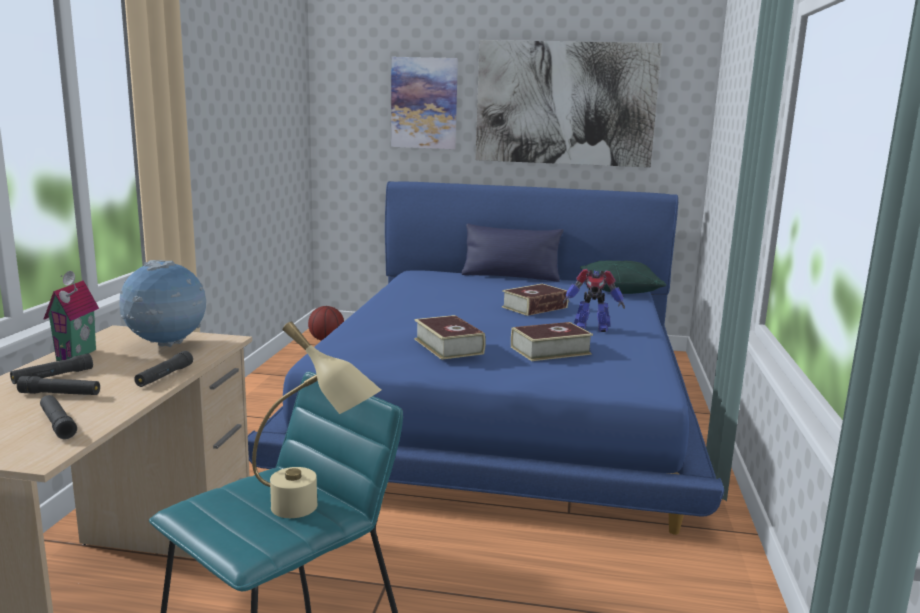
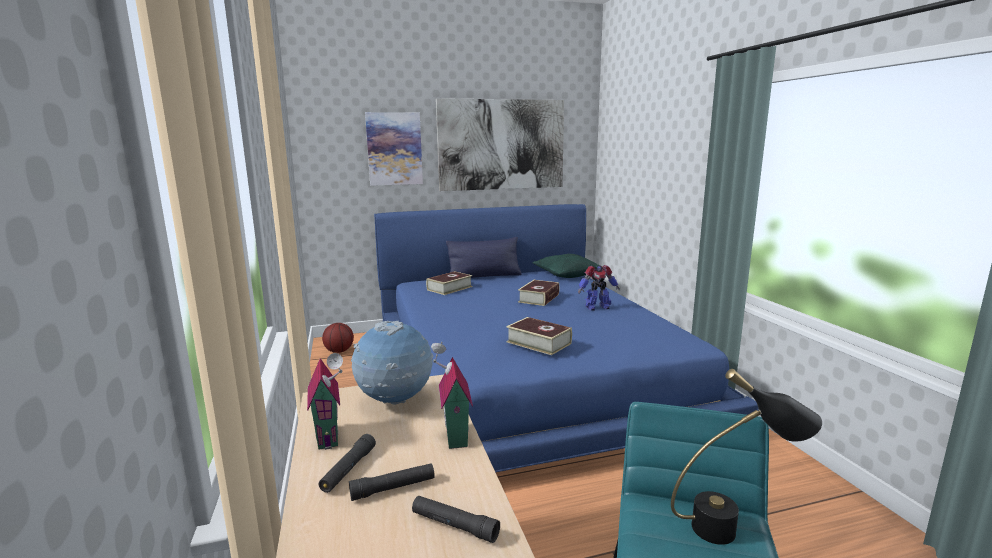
camera: 25 degrees left, 0 degrees up
black flashlight [134,351,193,387] -> toy house [431,342,473,449]
beige table lamp [252,321,381,518] -> black table lamp [671,369,822,545]
book [511,322,593,361] -> book moved to [426,271,472,295]

